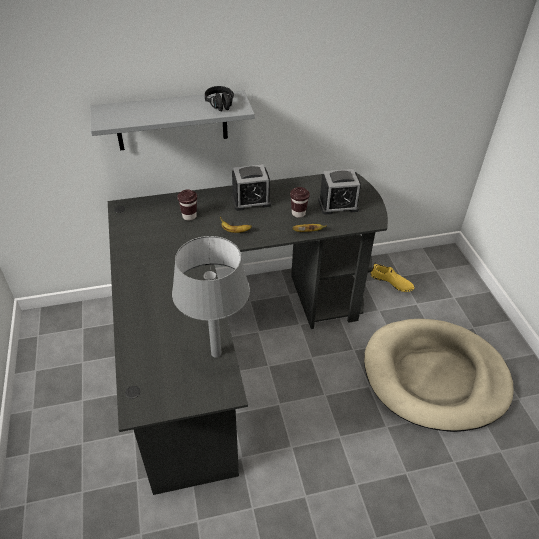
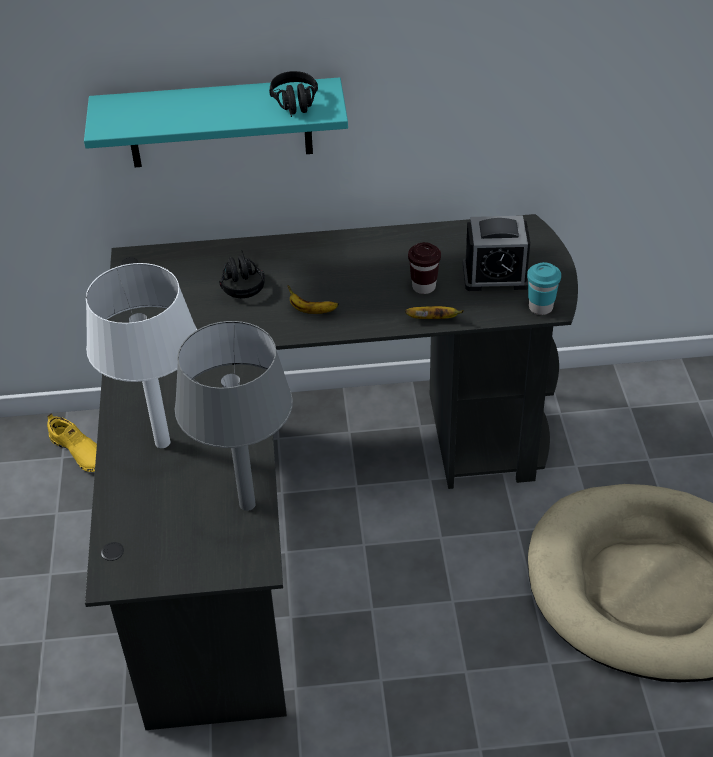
camera: 10 degrees right, 0 degrees up
grey shelf [90,90,255,151] -> turquoise shelf [84,78,348,167]
brown cup [177,189,197,221] -> black headphones [219,250,265,298]
alarm clock [231,164,271,211] -> none
yellow shoe [370,262,415,292] -> yellow shoe moved to [47,413,97,472]
none -> white table lamp [86,263,197,448]
none -> turquoise cup [527,262,561,315]

